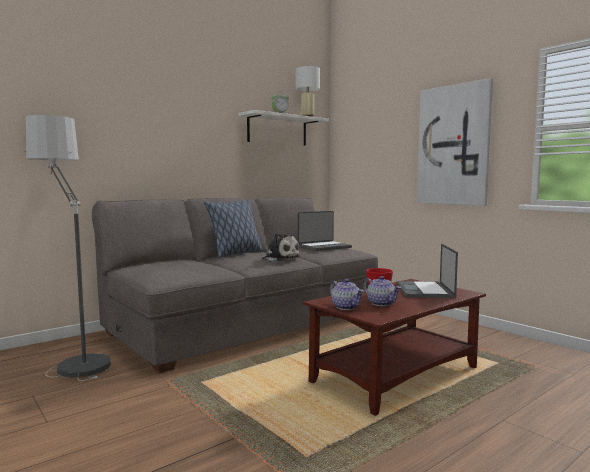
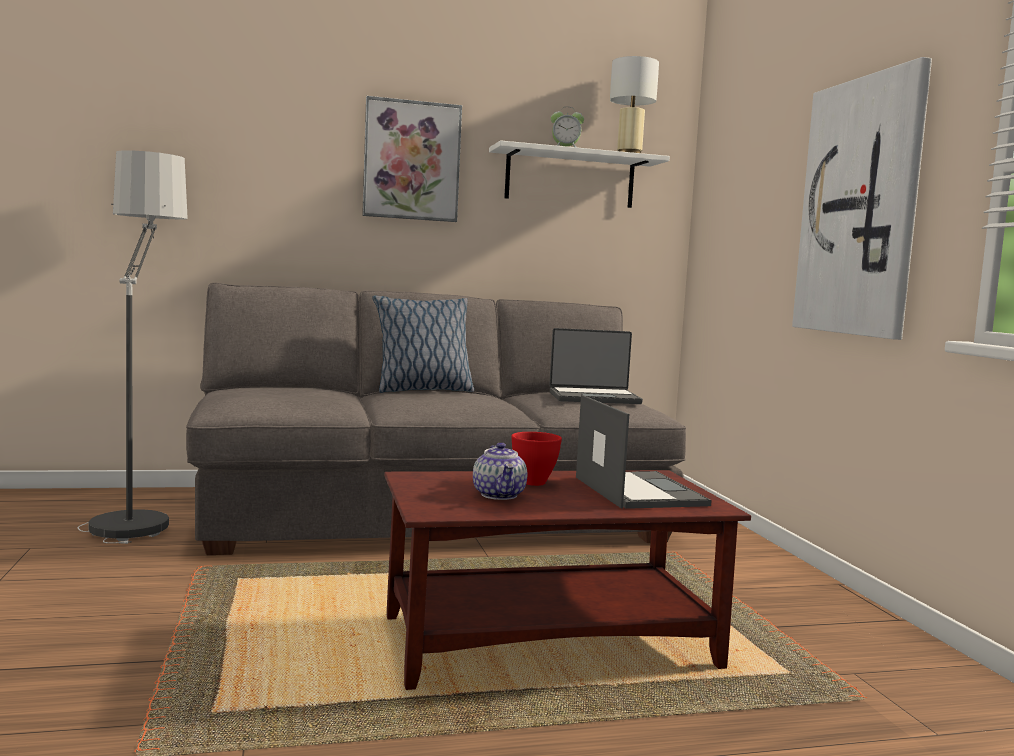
camera: 25 degrees right, 0 degrees up
plush toy [260,233,301,262] -> none
teapot [330,279,364,310] -> none
laptop [397,244,458,298] -> laptop turned 135 degrees clockwise [576,395,712,509]
none -> picture [362,96,462,222]

